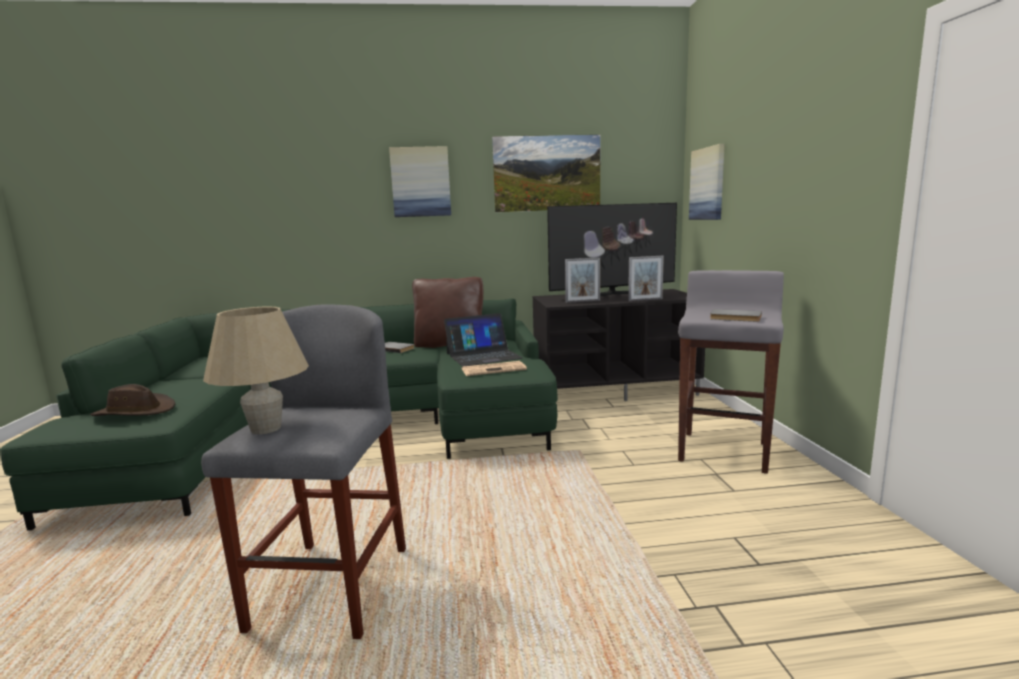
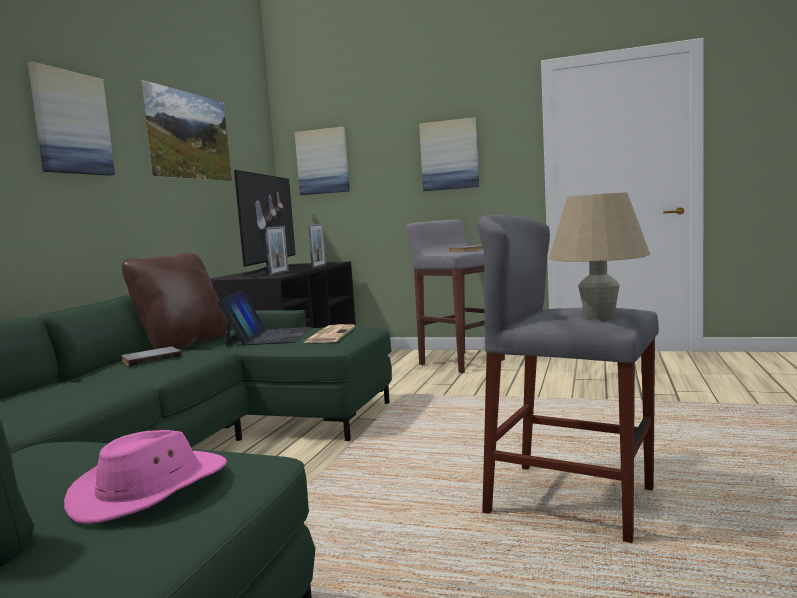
camera: 65 degrees left, 5 degrees down
brown hat [90,384,175,416] -> pink hat [64,430,227,524]
none -> picture [419,117,479,191]

